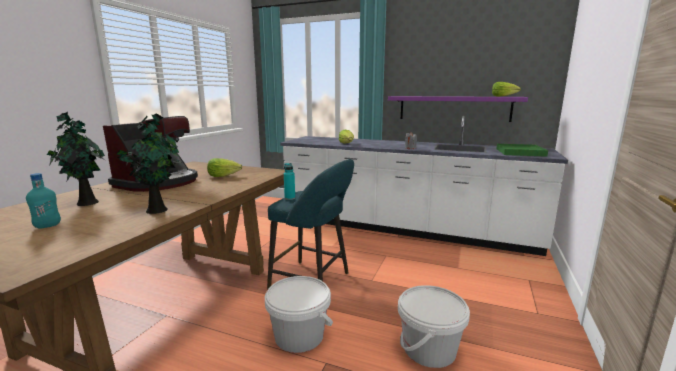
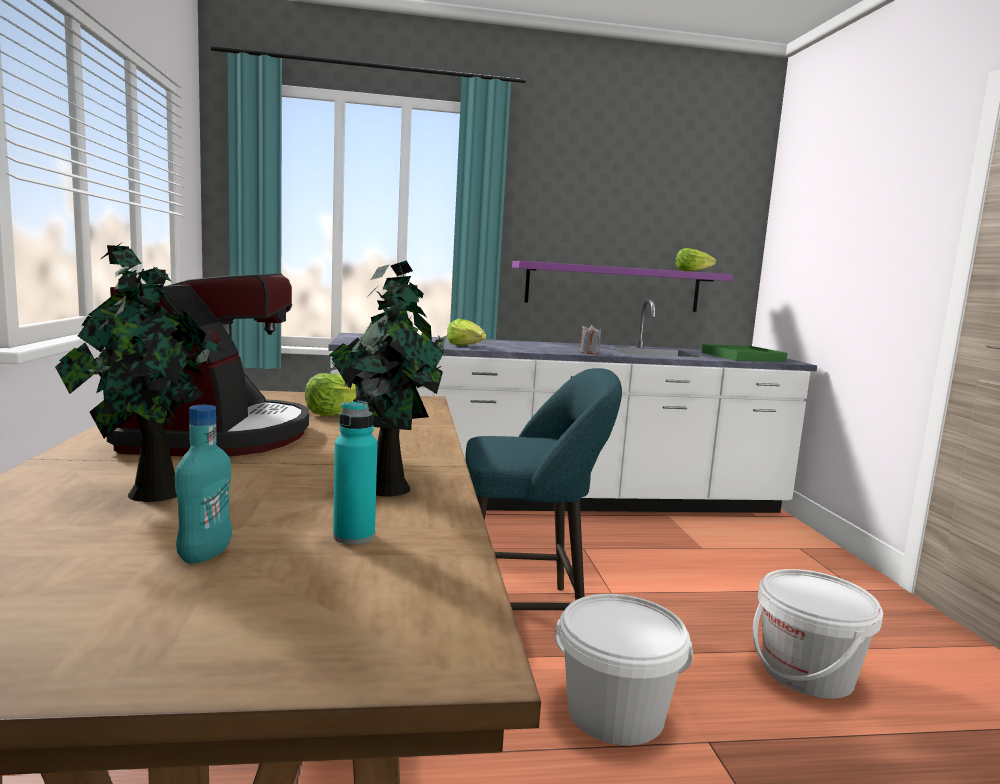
camera: 30 degrees left, 5 degrees down
turquoise bottle [284,163,295,200] -> turquoise bottle moved to [333,401,378,545]

